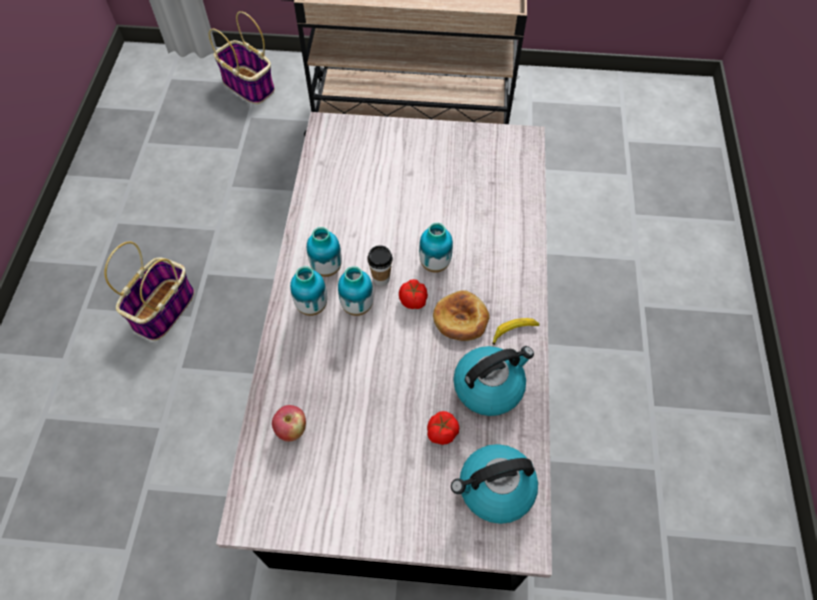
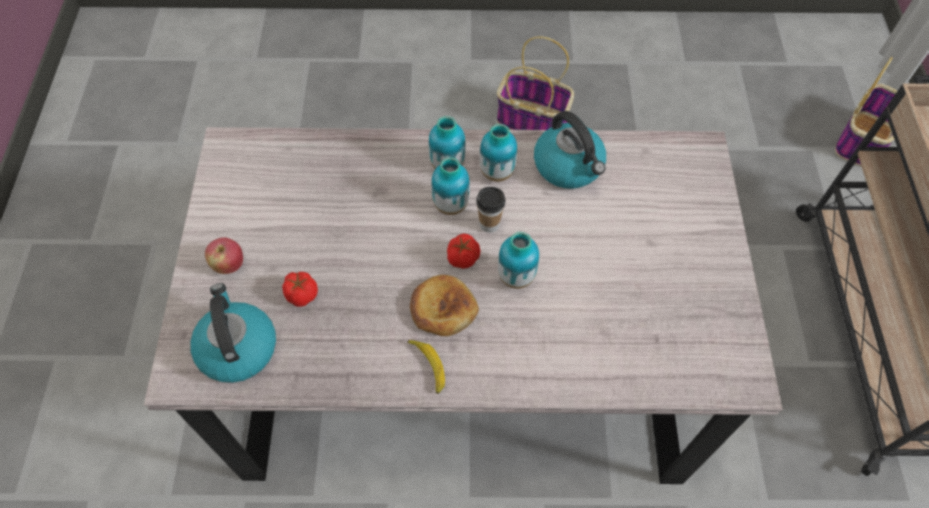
camera: 85 degrees right, 0 degrees up
apple [272,405,306,442] -> apple moved to [205,237,243,274]
kettle [453,346,534,416] -> kettle moved to [534,111,606,189]

